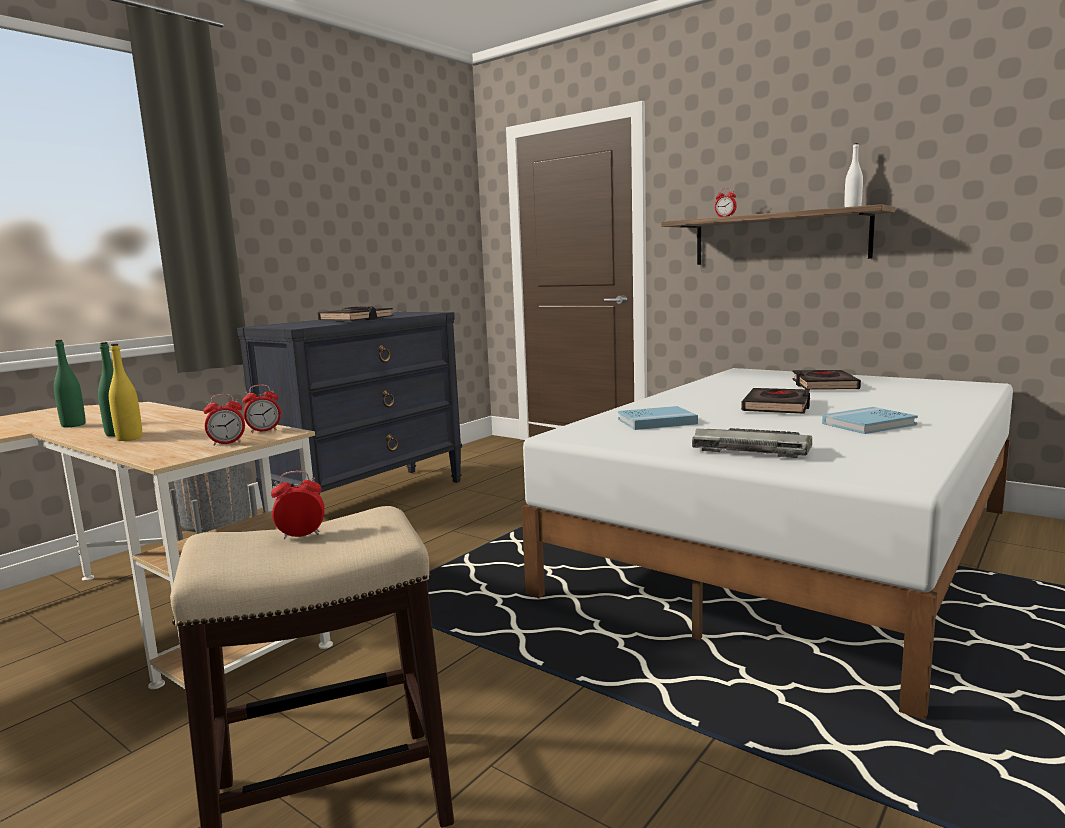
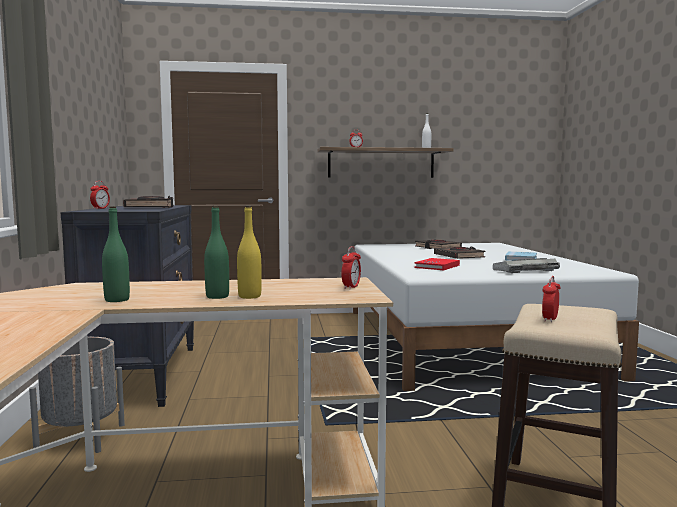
camera: 45 degrees left, 5 degrees down
alarm clock [243,385,281,433] -> alarm clock moved to [90,181,110,209]
blue book [618,406,698,430] -> red book [415,258,460,270]

